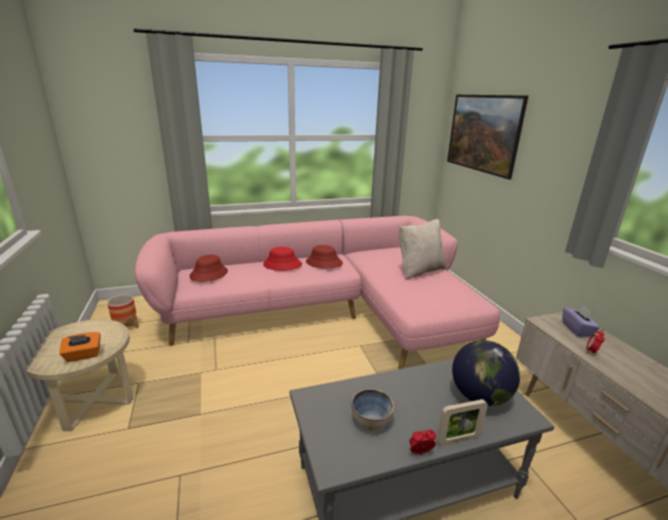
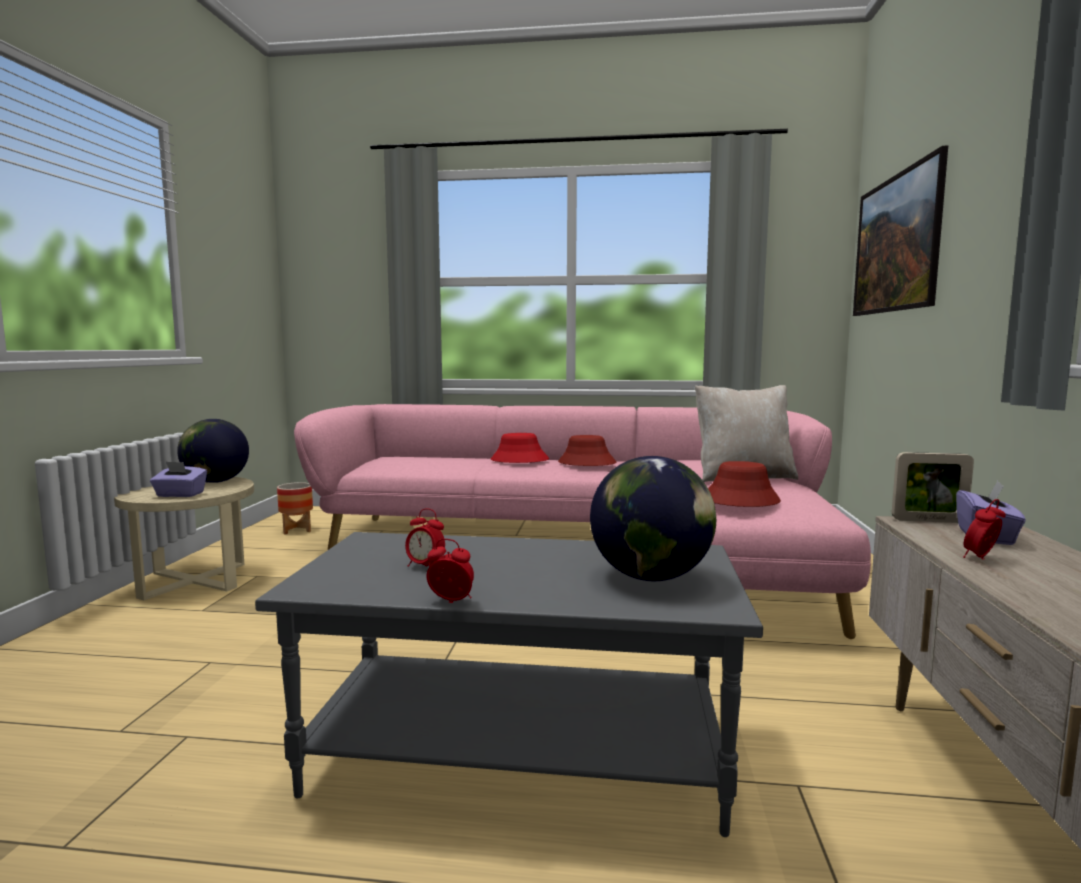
camera: 25 degrees right, 15 degrees down
orange tissue box [59,332,101,362] -> purple tissue box [150,462,207,497]
red hat [189,255,228,282] -> red hat moved to [708,461,781,507]
bowl [351,389,394,431] -> alarm clock [405,508,445,567]
picture frame [437,399,488,446] -> picture frame moved to [892,452,974,523]
none -> globe [177,419,249,483]

